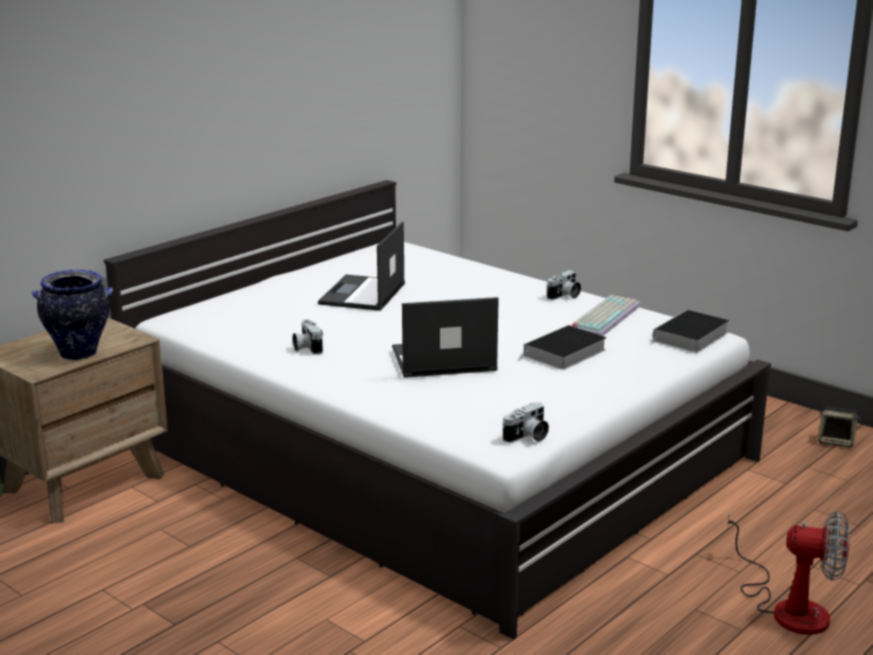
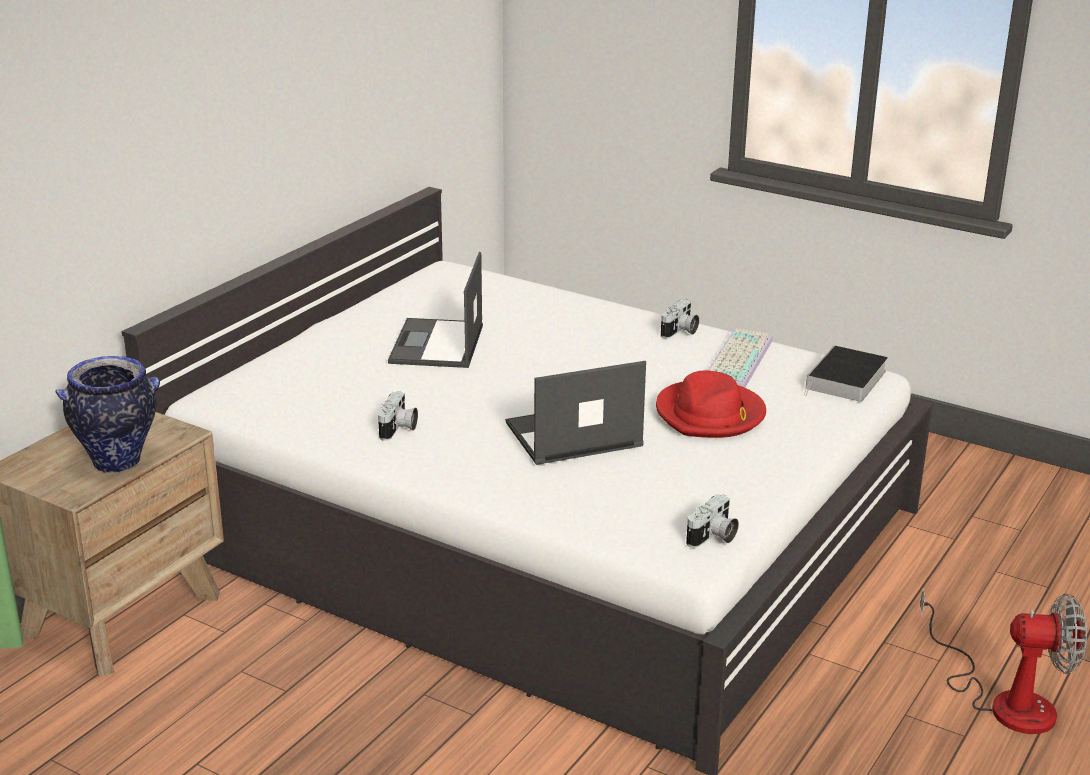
camera: 10 degrees left, 5 degrees up
camera [293,319,323,355] -> camera turned 135 degrees counterclockwise [378,391,418,441]
book [517,325,606,370] -> red hat [656,371,766,438]
speaker [818,406,860,448] -> none

